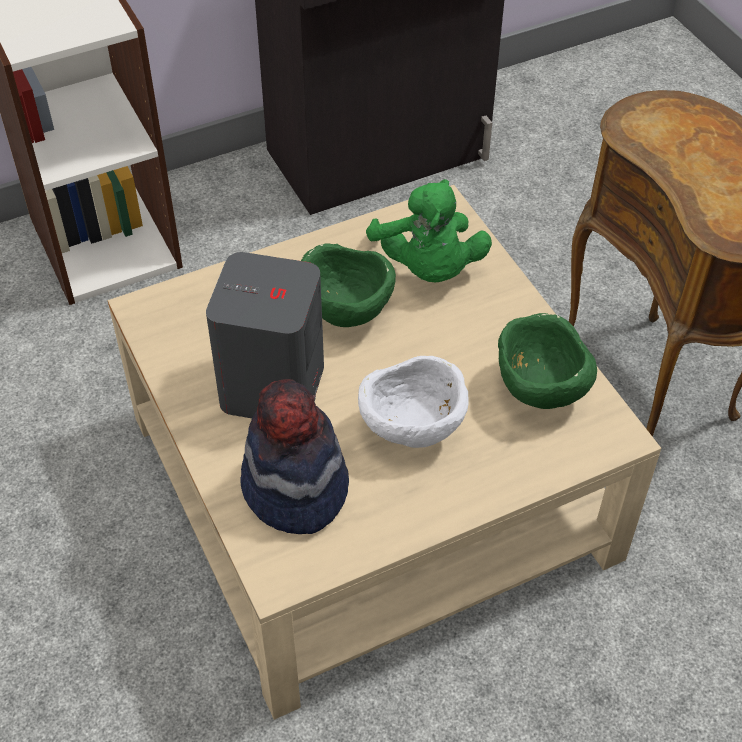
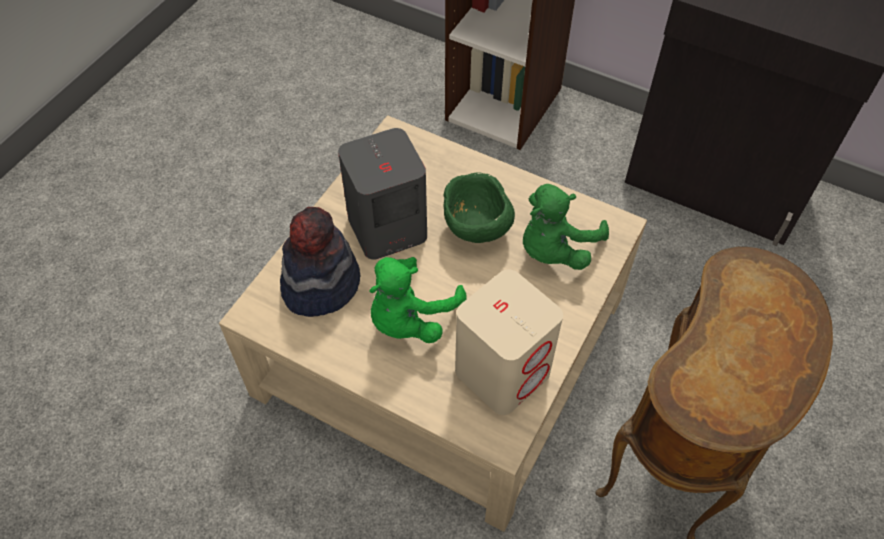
camera: 55 degrees right, 5 degrees up
white bowl [358,356,468,448] -> green plush toy [369,257,467,343]
green bowl [498,313,597,409] -> beige speaker [455,270,563,415]

